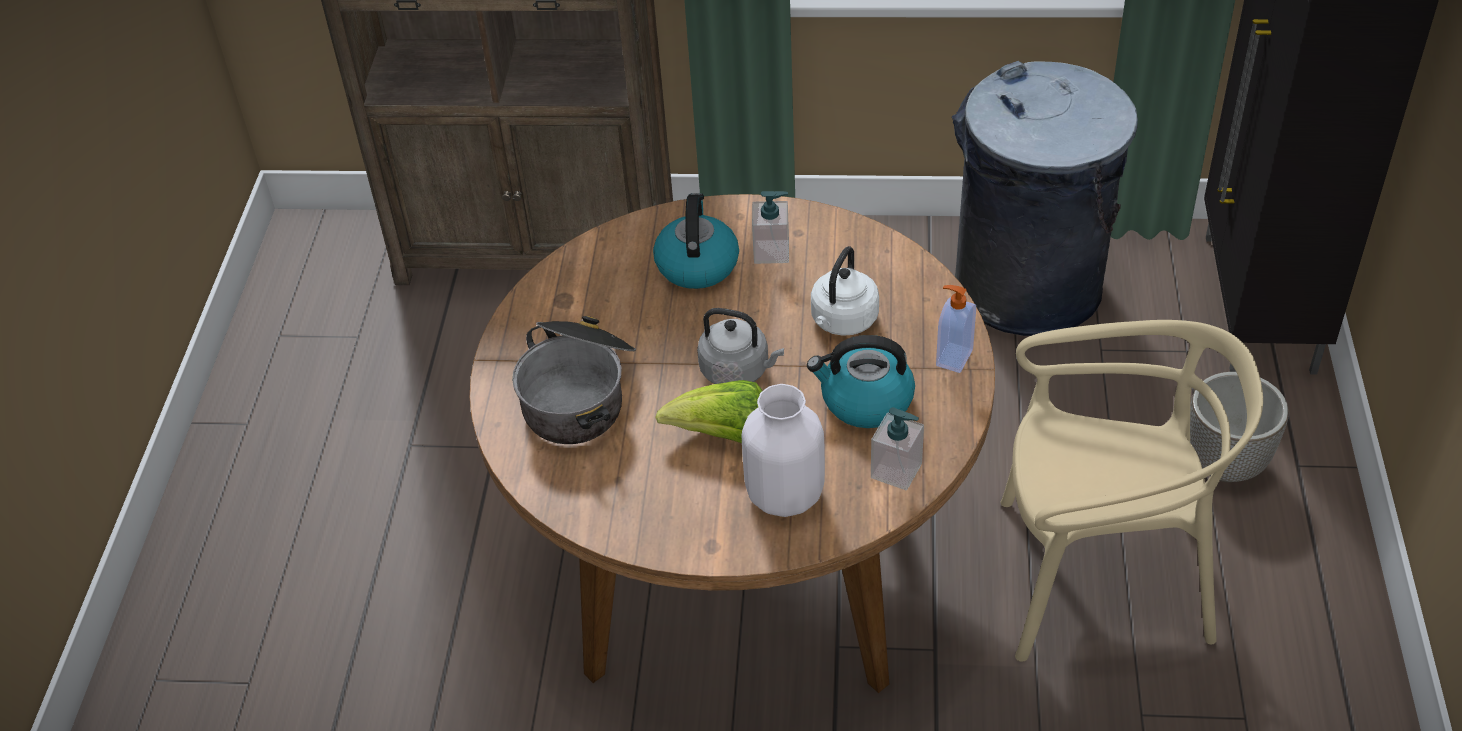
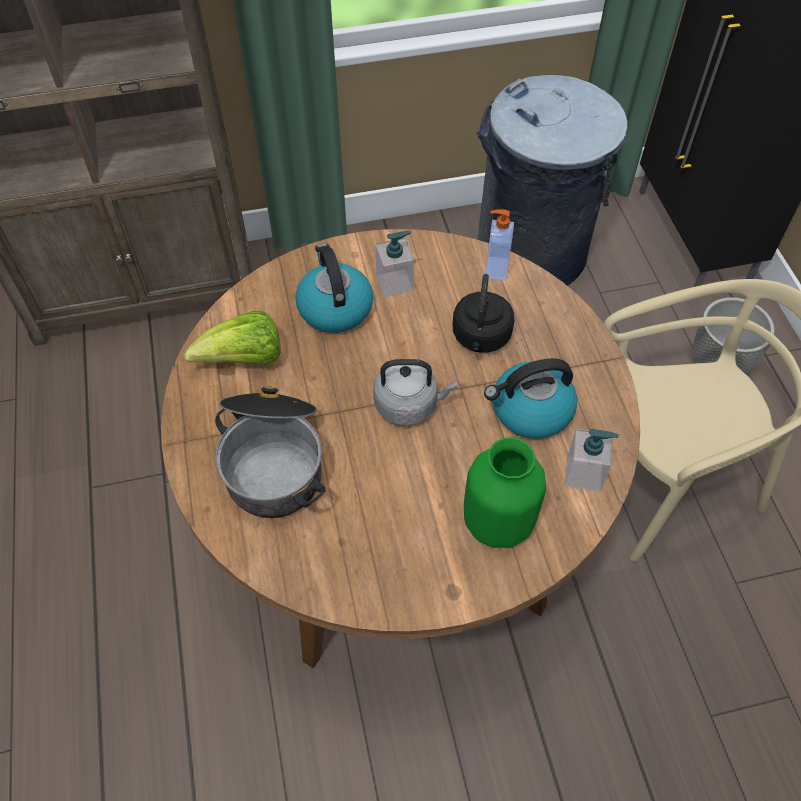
camera: 20 degrees left, 10 degrees up
lettuce [655,380,762,443] -> lettuce moved to [184,311,281,365]
white vase [742,384,825,517] -> green vase [464,438,546,548]
white kettle [811,246,879,336] -> black kettle [453,274,514,353]
soap dispenser [936,285,976,373] -> soap dispenser moved to [485,209,514,280]

